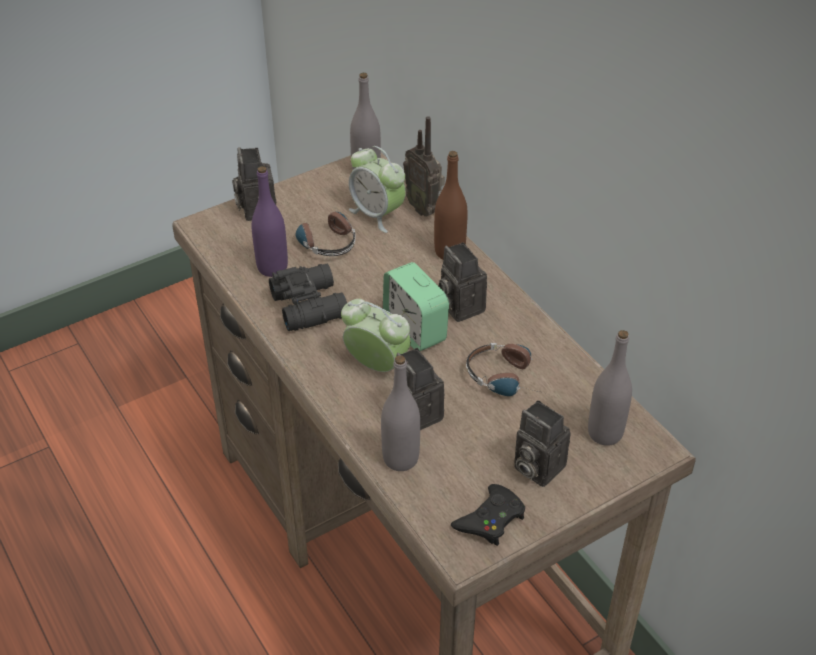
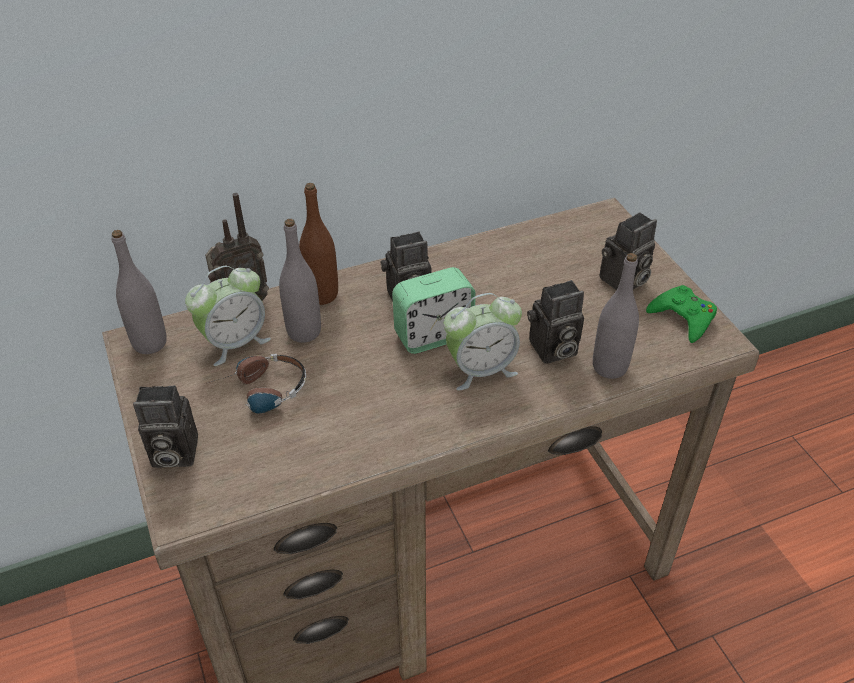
camera: 80 degrees left, 0 degrees up
purple bottle [252,166,288,277] -> none
black binoculars [269,264,347,331] -> none
alarm clock [341,299,411,372] -> alarm clock turned 150 degrees counterclockwise [444,293,522,390]
black game controller [451,484,525,546] -> green game controller [646,285,717,343]
headphones [466,343,544,396] -> none
grey bottle [588,330,632,446] -> grey bottle moved to [279,219,321,343]

